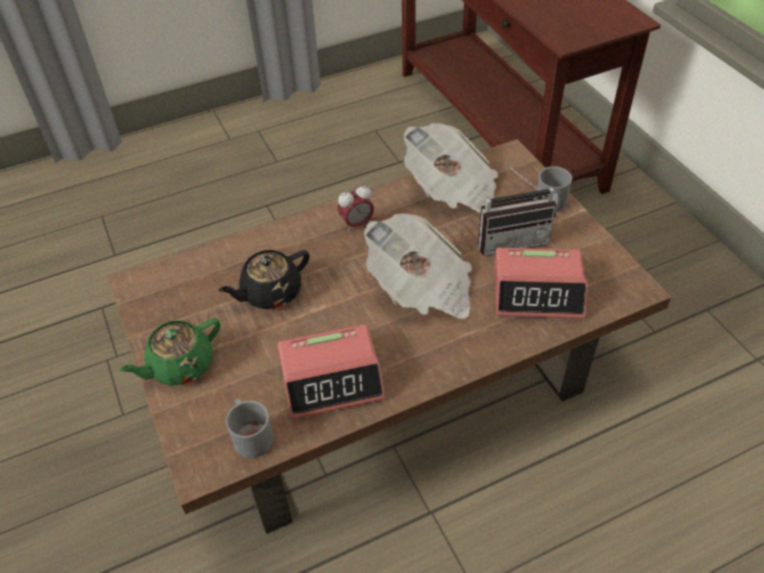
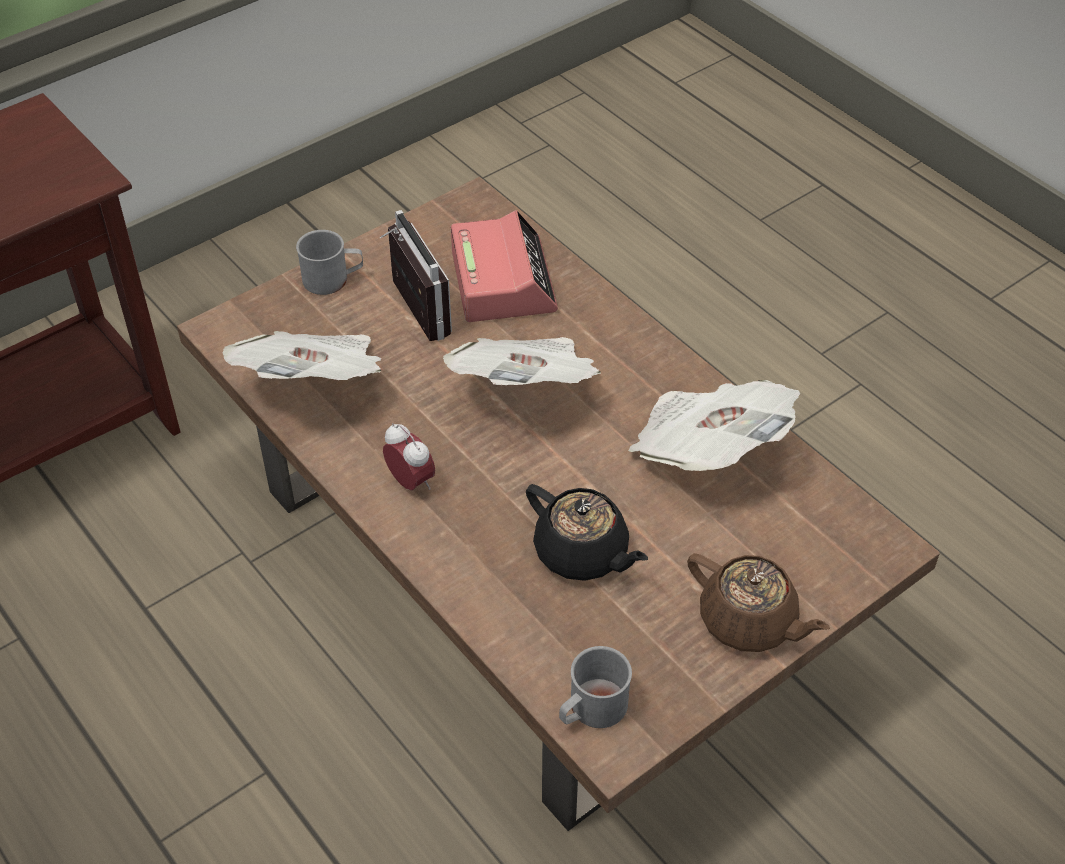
camera: 105 degrees left, 0 degrees up
green teapot [119,318,220,386] -> brown teapot [687,553,830,652]
grey mug [226,398,274,458] -> grey mug moved to [559,646,632,728]
alarm clock [278,324,385,419] -> newspaper [628,380,801,471]

